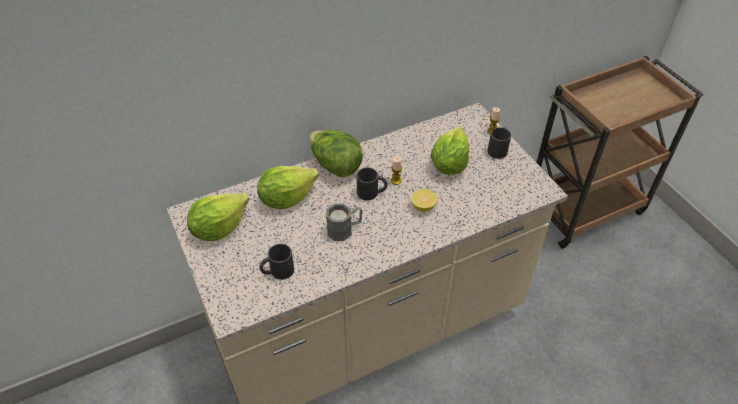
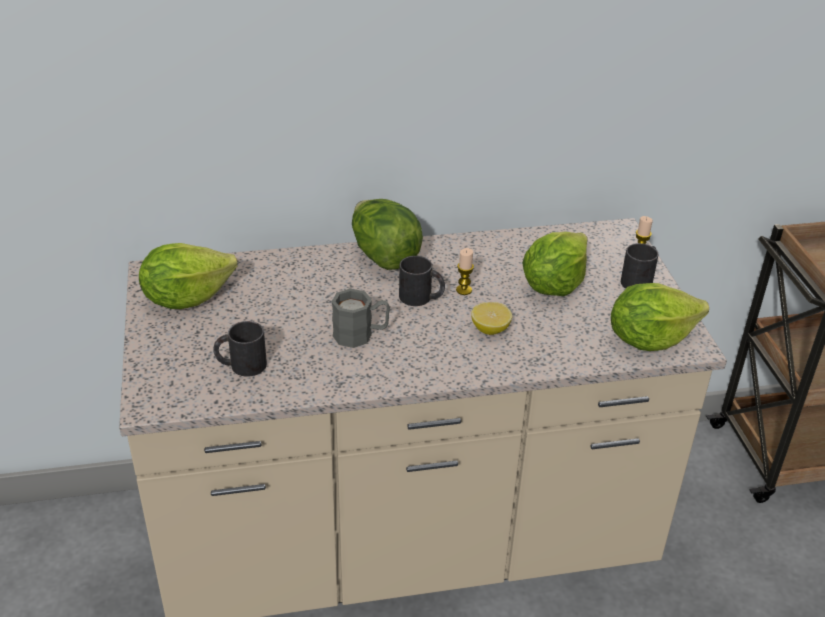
camera: 15 degrees right, 10 degrees down
lettuce [257,166,319,209] -> lettuce moved to [611,283,709,351]

